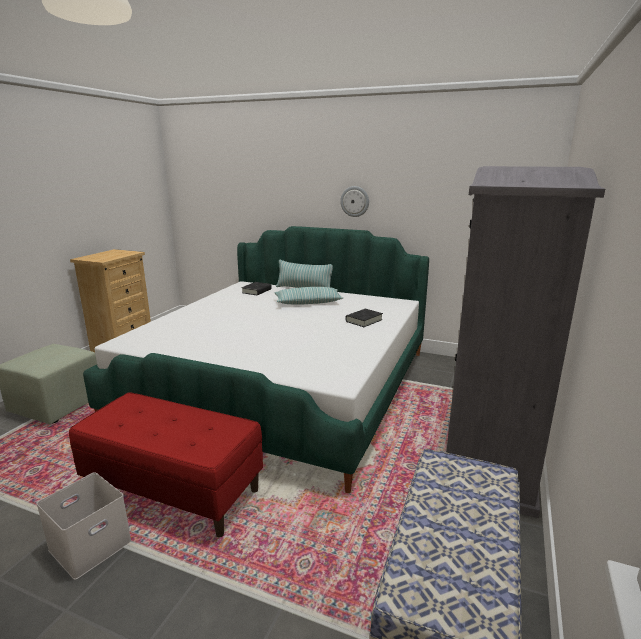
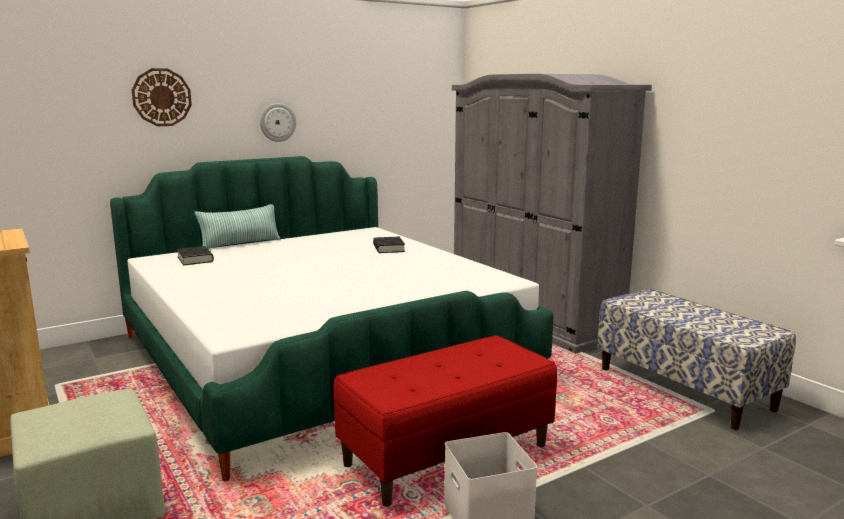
camera: 55 degrees left, 5 degrees down
pillow [275,287,343,305] -> none
none -> wall clock [132,68,192,126]

